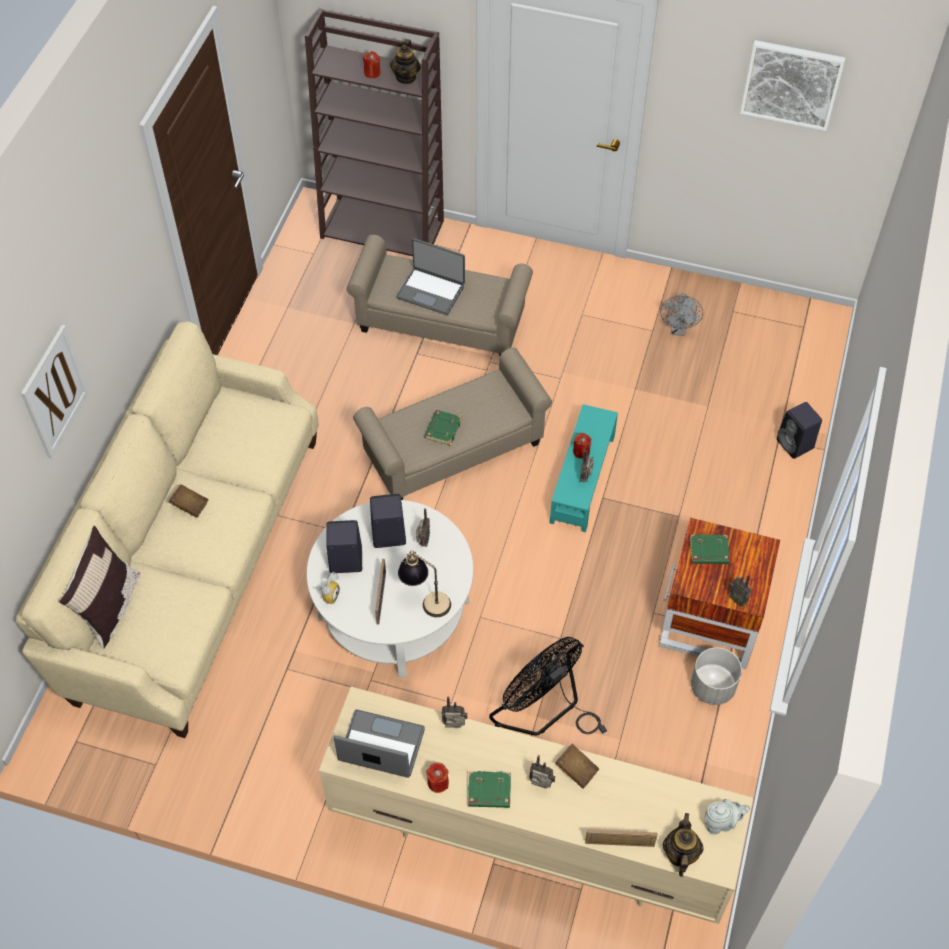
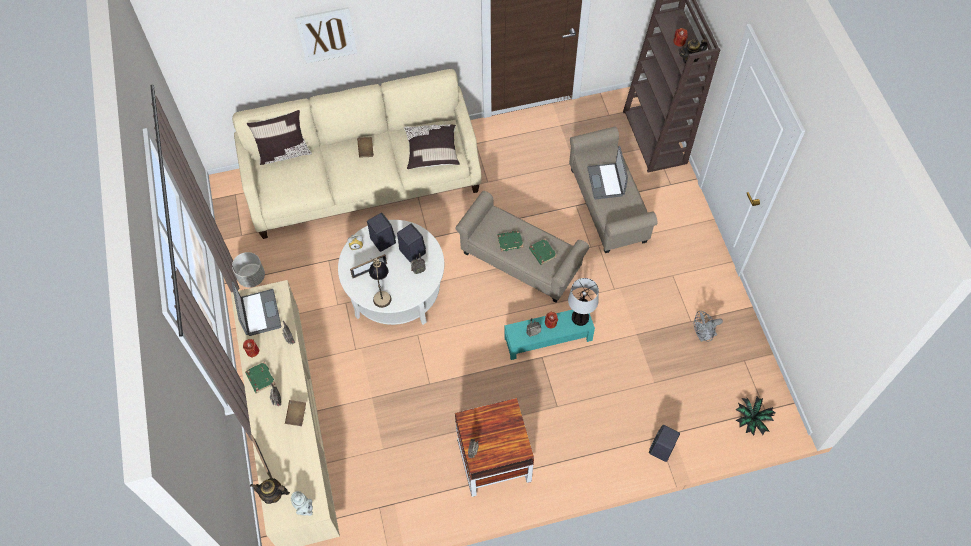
camera: 60 degrees right, 5 degrees up
black fan [489,637,607,735] -> none
teapot [663,813,704,877] -> teapot turned 150 degrees counterclockwise [250,478,290,504]
green book [690,534,730,564] -> green book moved to [529,239,557,265]
grey planter [691,647,742,705] -> grey planter moved to [232,252,265,287]
picture [740,40,845,131] -> none
none -> pillow [404,124,460,169]
none -> table lamp [568,278,599,326]
none -> potted plant [735,397,775,435]

